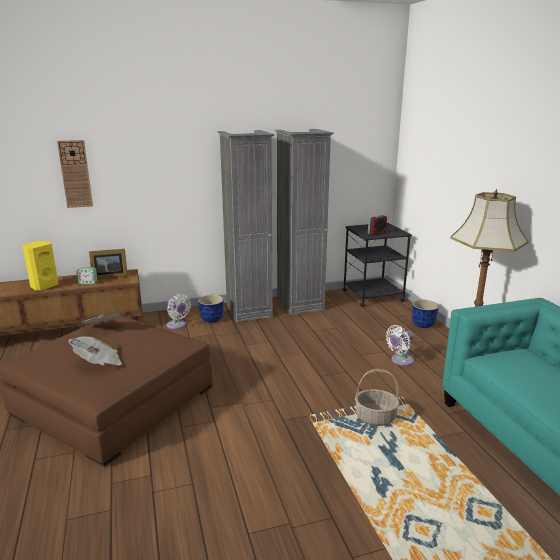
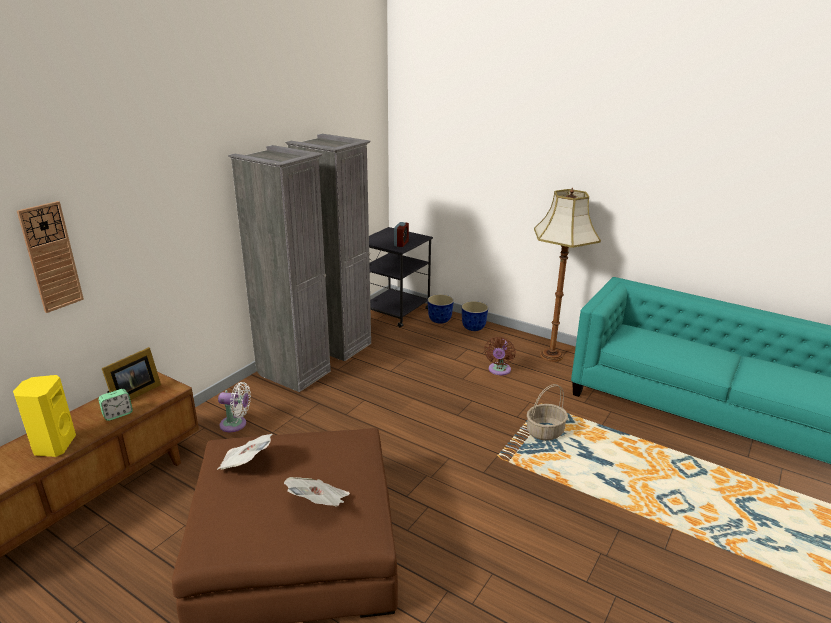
camera: 40 degrees left, 5 degrees up
planter [198,295,224,323] -> planter moved to [428,294,454,324]
white fan [386,325,414,366] -> brown fan [485,337,515,375]

